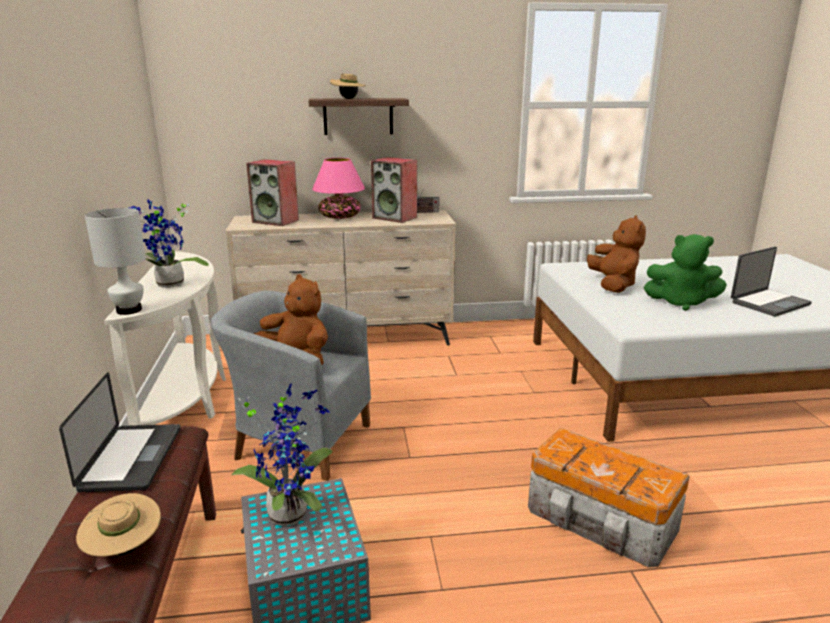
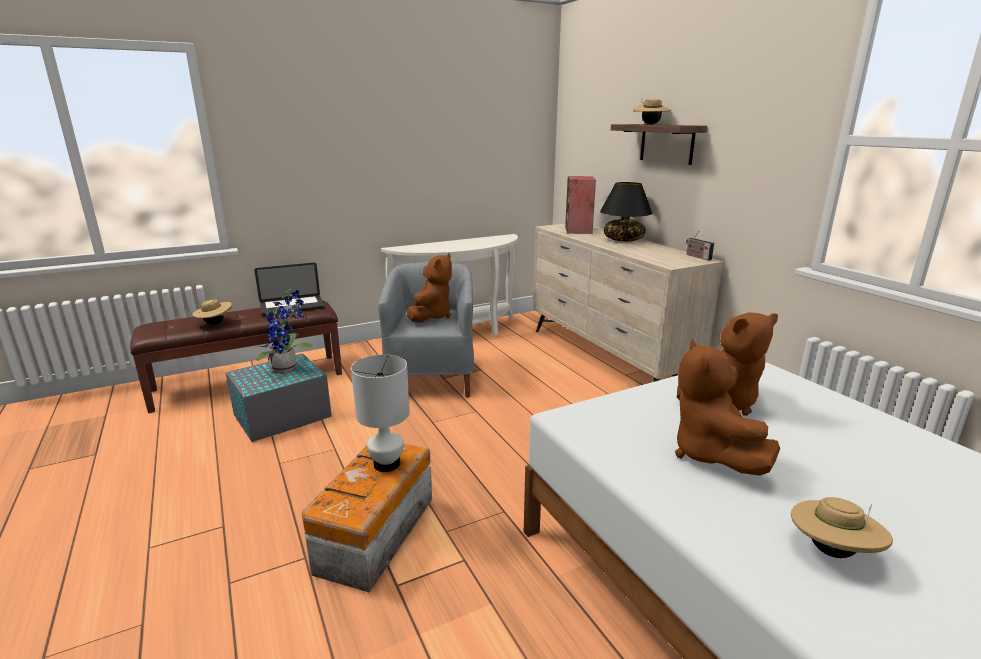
camera: 70 degrees right, 0 degrees up
white table lamp [85,208,146,315] -> white table lamp moved to [351,355,410,472]
potted plant [129,199,209,288] -> none
pink table lamp [312,158,365,219] -> black table lamp [600,182,653,241]
speaker [371,157,417,223] -> none
green plush toy [644,234,727,311] -> brown plush toy [675,339,780,476]
laptop [731,246,812,316] -> beige hat [791,497,893,558]

